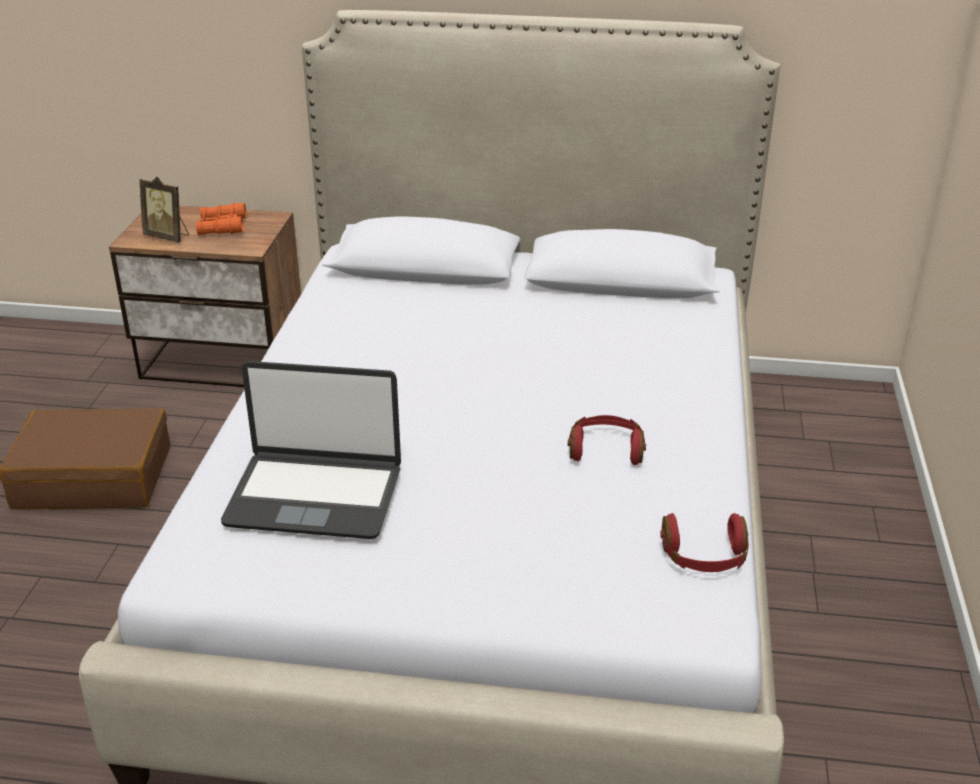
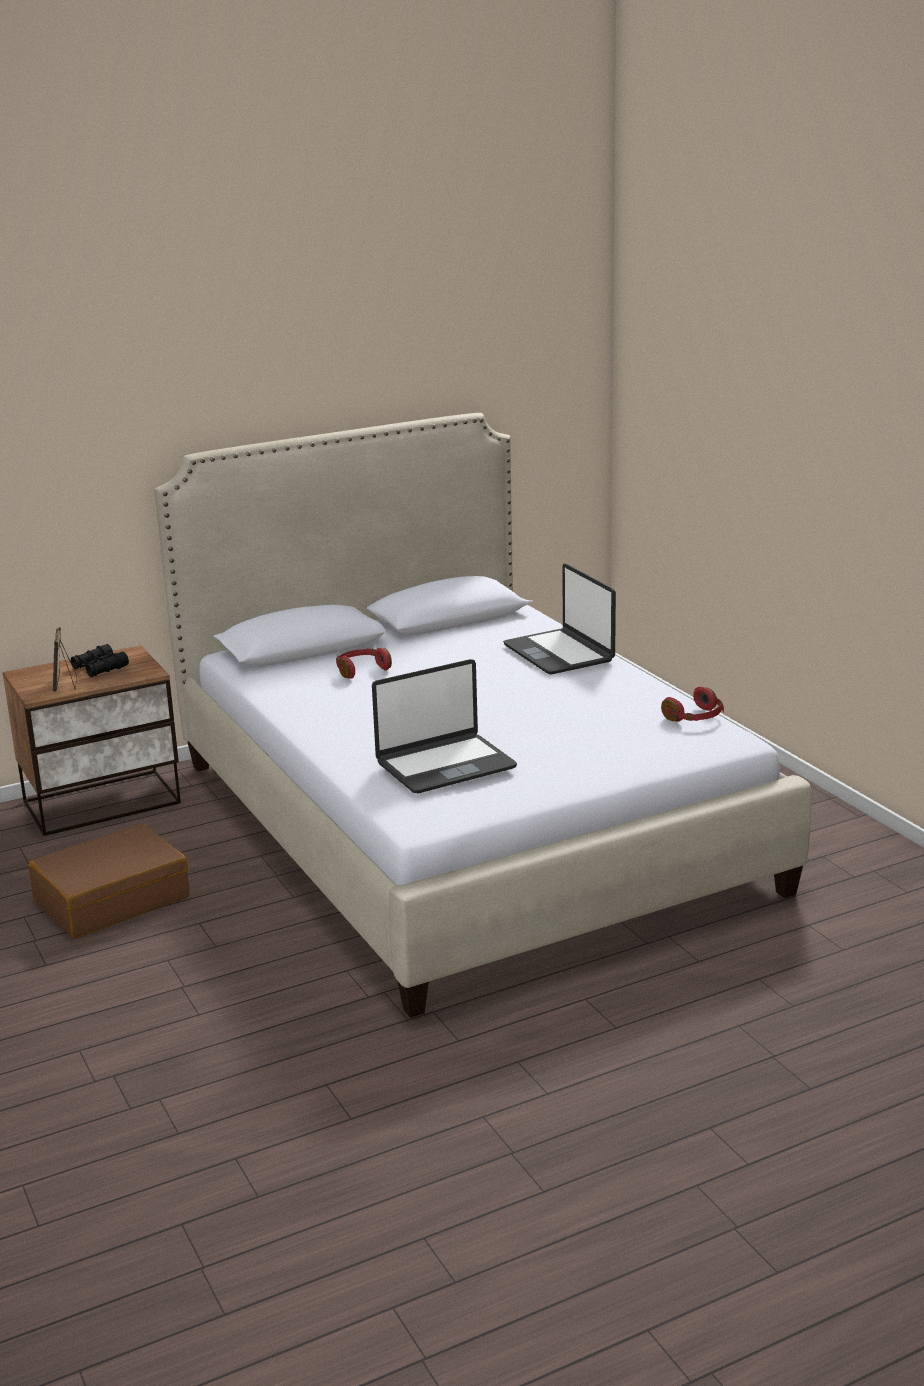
camera: 35 degrees left, 10 degrees down
picture frame [139,177,189,243] -> picture frame turned 90 degrees clockwise [53,627,77,692]
orange binoculars [196,203,247,236] -> black binoculars [71,644,129,677]
red headphones [568,415,646,465] -> red headphones moved to [336,648,392,679]
none -> laptop [503,564,616,674]

